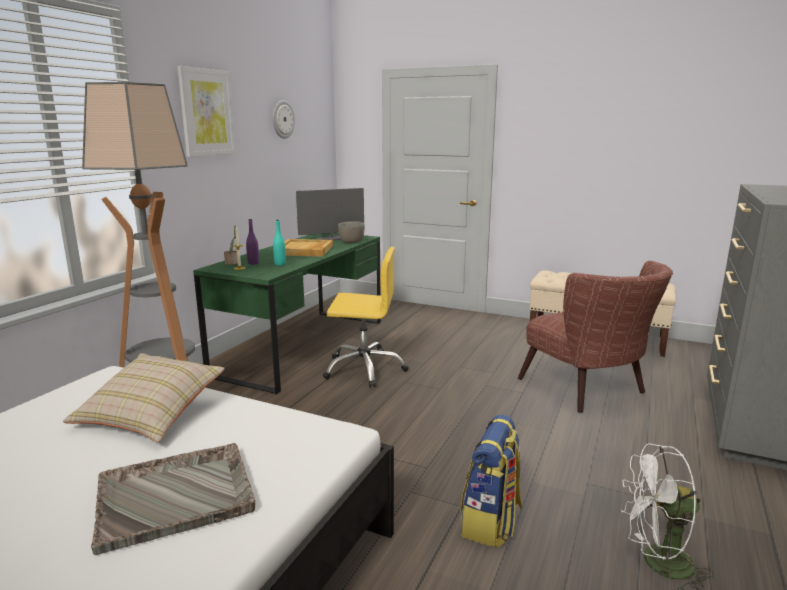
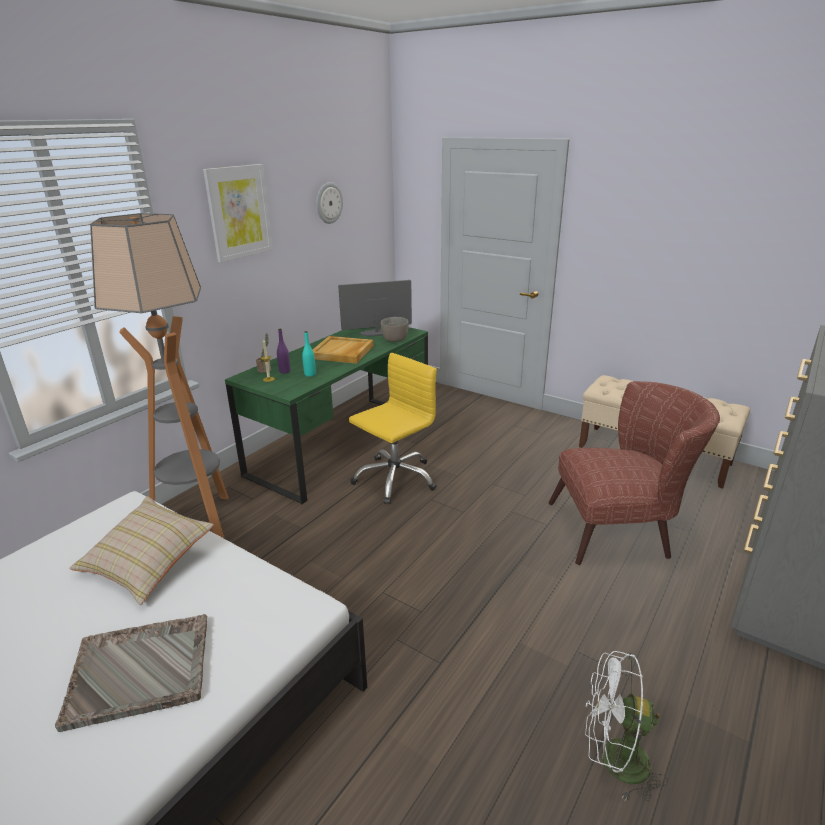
camera: 10 degrees right, 10 degrees up
yellow office chair [323,247,409,388] -> yellow office chair turned 60 degrees counterclockwise [349,353,437,504]
backpack [460,415,522,548] -> none
brown armchair [518,261,673,413] -> brown armchair turned 75 degrees counterclockwise [548,381,720,565]

